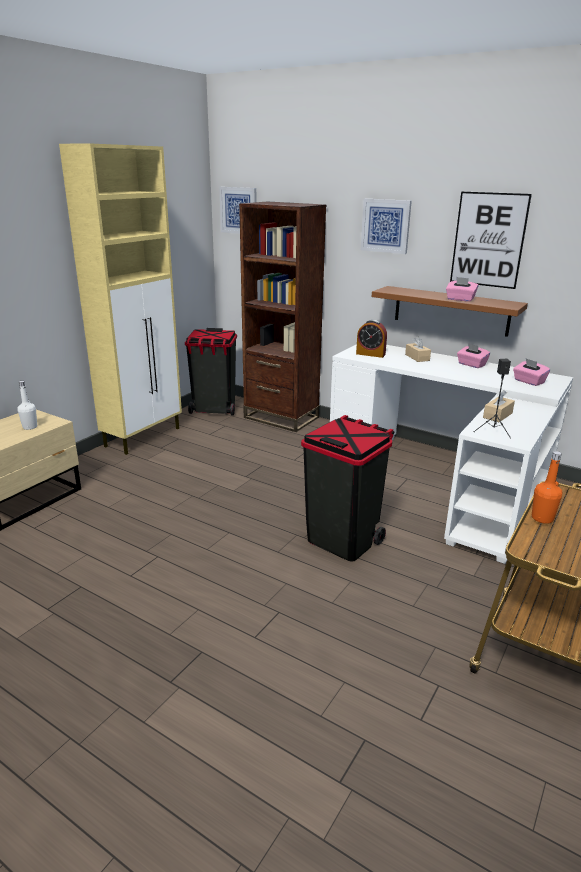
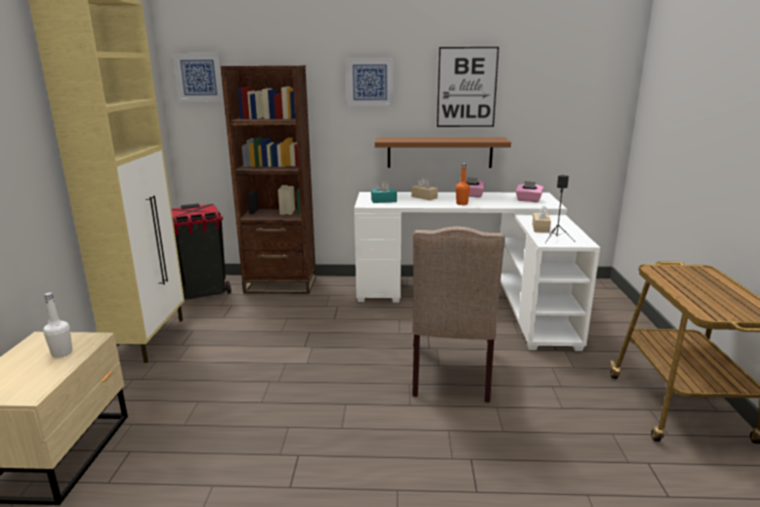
camera: 30 degrees left, 5 degrees down
black trash can [301,415,394,562] -> beige chair [412,226,505,403]
alarm clock [356,320,387,358] -> turquoise tissue box [371,181,397,203]
pink tissue box [446,277,478,302] -> none
orange bottle [532,451,562,524] -> orange bottle moved to [456,163,470,205]

